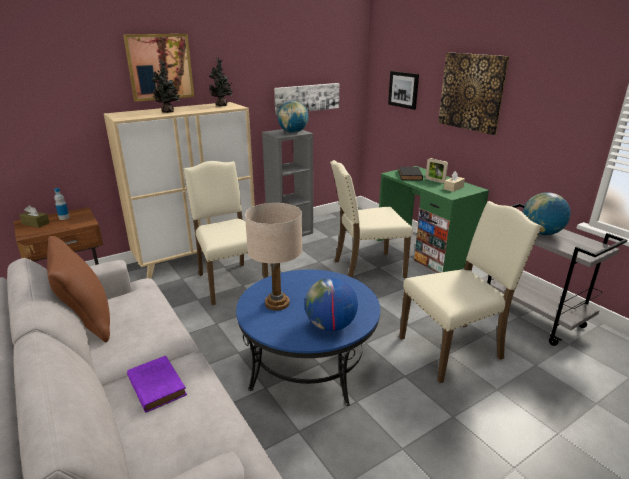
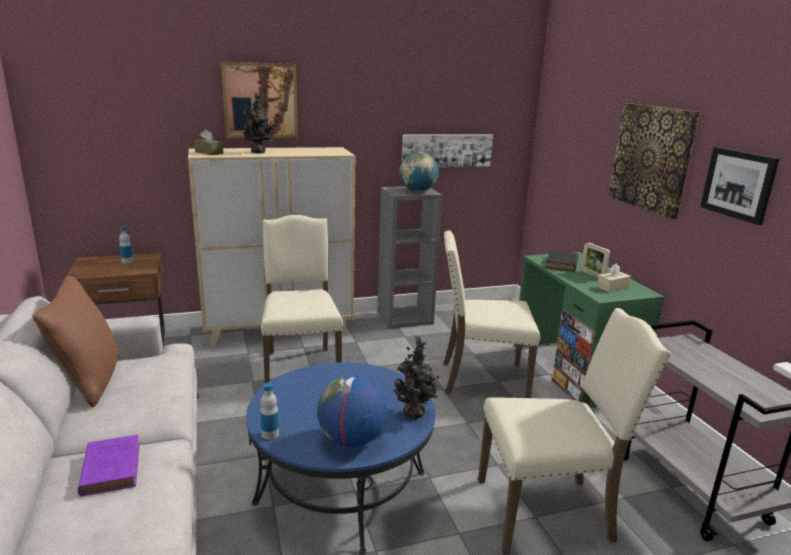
camera: 15 degrees right, 5 degrees down
brown tissue box [19,205,49,228] -> brown tissue box moved to [194,129,223,155]
potted plant [209,57,233,106] -> potted plant moved to [394,335,439,419]
beige table lamp [245,203,302,311] -> none
picture [388,71,419,110] -> picture moved to [700,147,779,225]
globe [523,192,571,235] -> none
none -> bottle [260,383,279,440]

